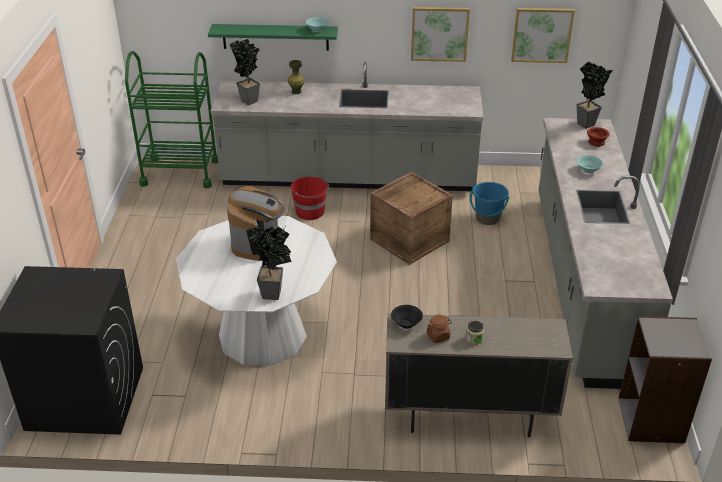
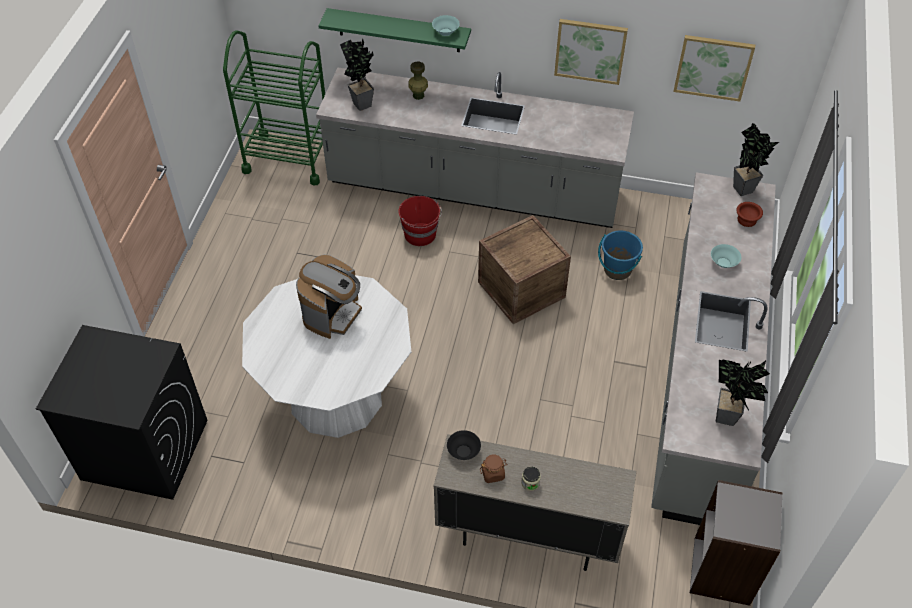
camera: 10 degrees right, 15 degrees up
potted plant [246,227,292,300] -> potted plant moved to [716,359,770,426]

